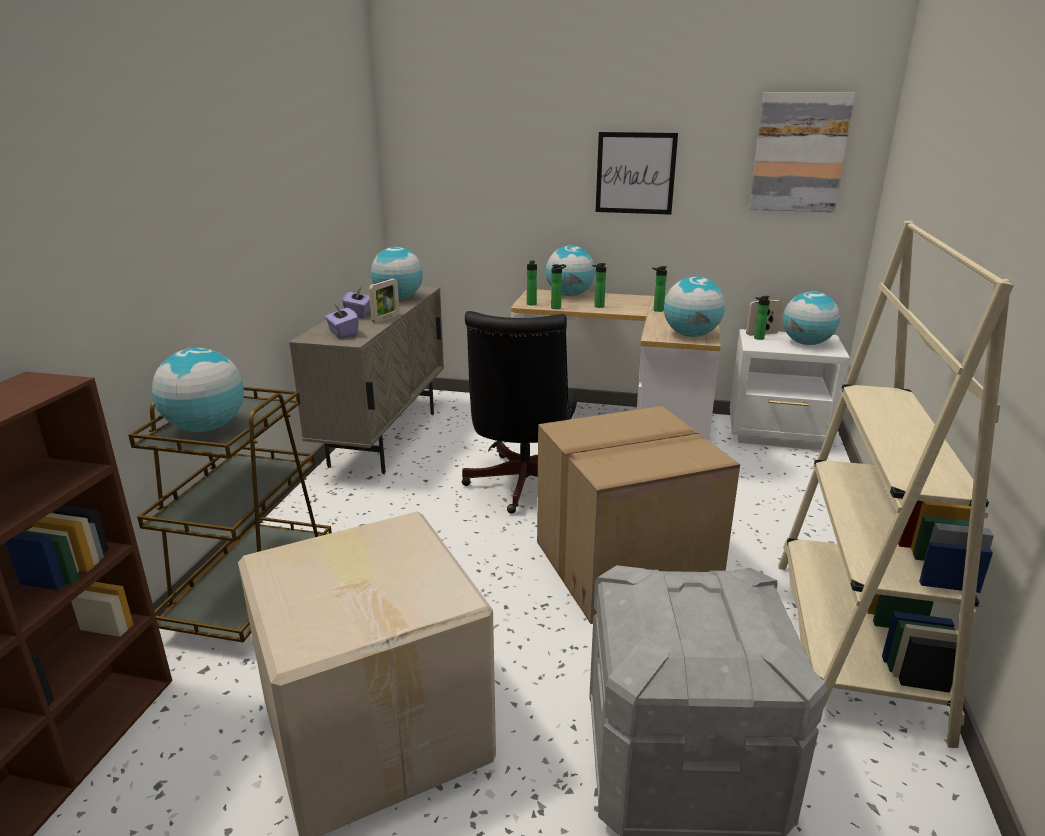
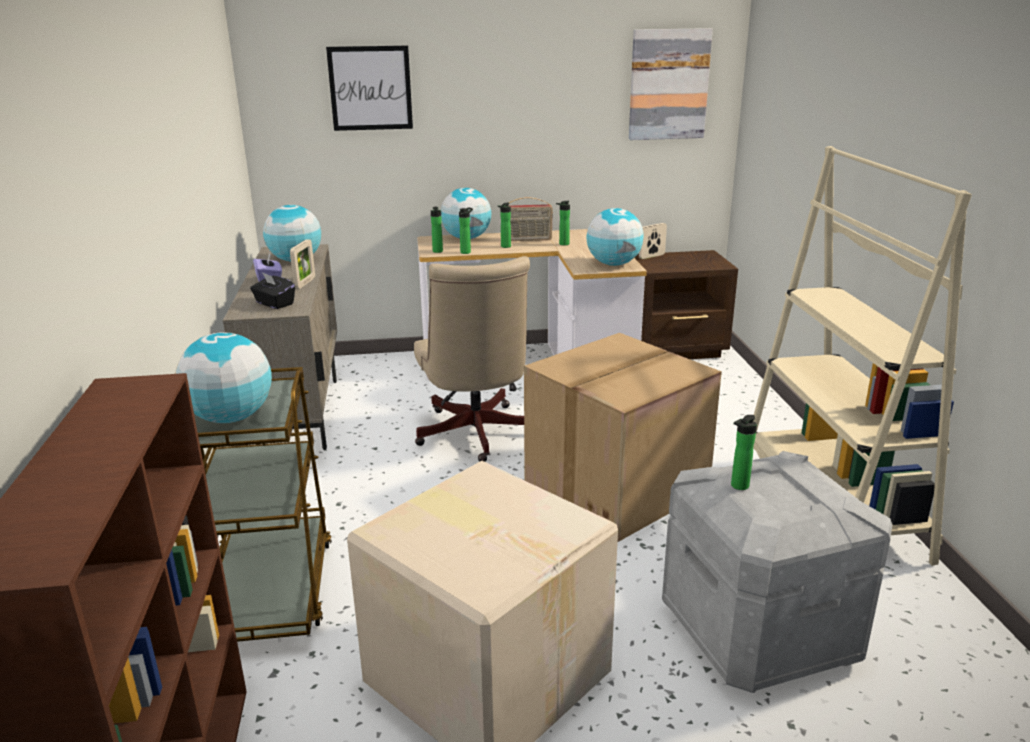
camera: 20 degrees left, 0 degrees up
purple tissue box [325,303,359,338] -> black tissue box [250,272,295,309]
black office chair [461,311,577,514] -> beige office chair [414,256,530,462]
picture [596,132,678,215] -> picture moved to [326,46,413,131]
white nightstand [730,329,850,450] -> brown nightstand [635,250,738,359]
bottle [754,296,770,340] -> bottle moved to [731,415,757,490]
globe [783,291,840,345] -> none
none -> radio [509,197,553,241]

